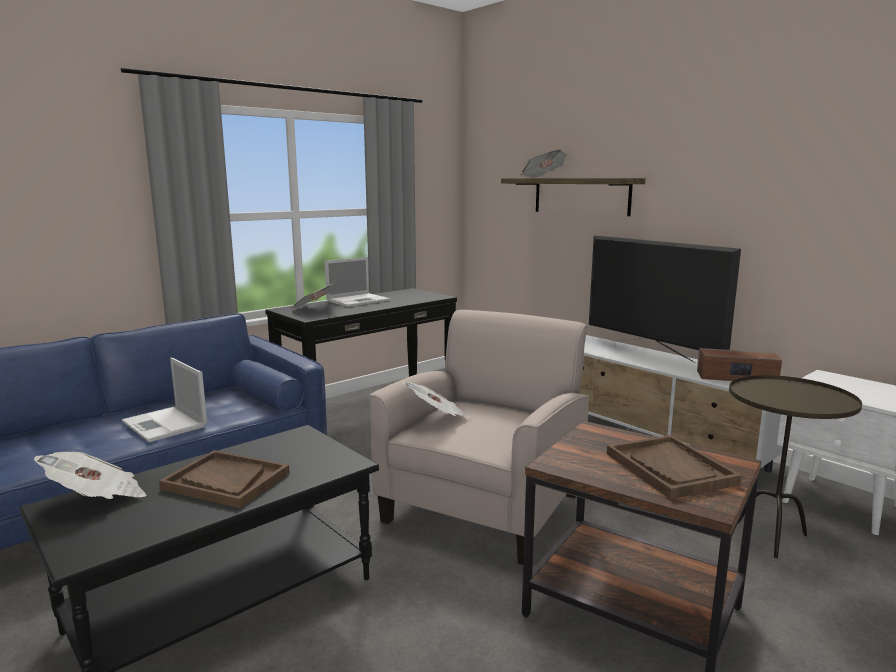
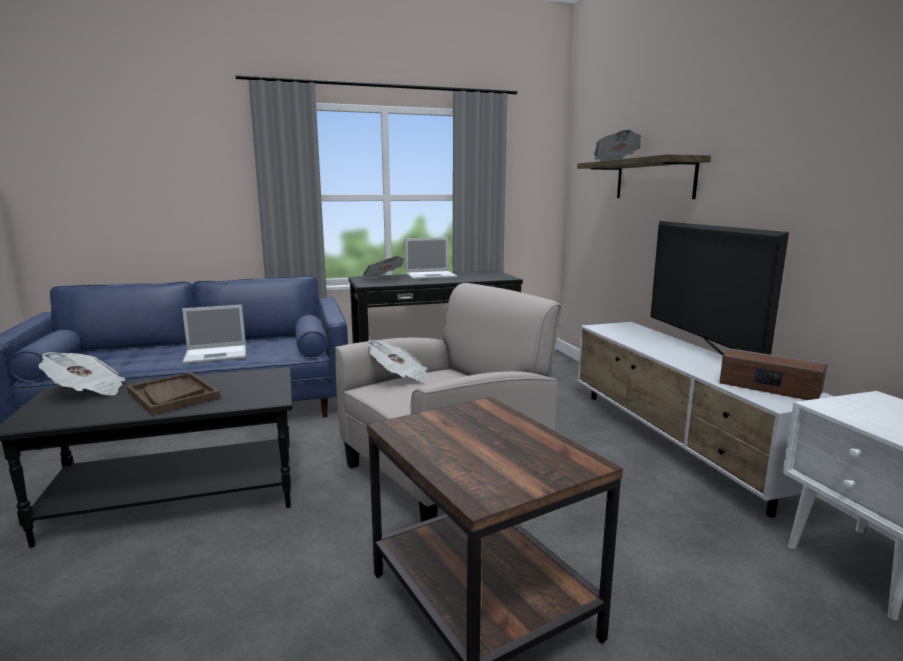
camera: 25 degrees right, 0 degrees up
laptop [122,358,207,442] -> laptop turned 90 degrees counterclockwise [182,305,246,364]
brown tray [607,435,742,499] -> none
brown side table [729,375,862,558] -> none

